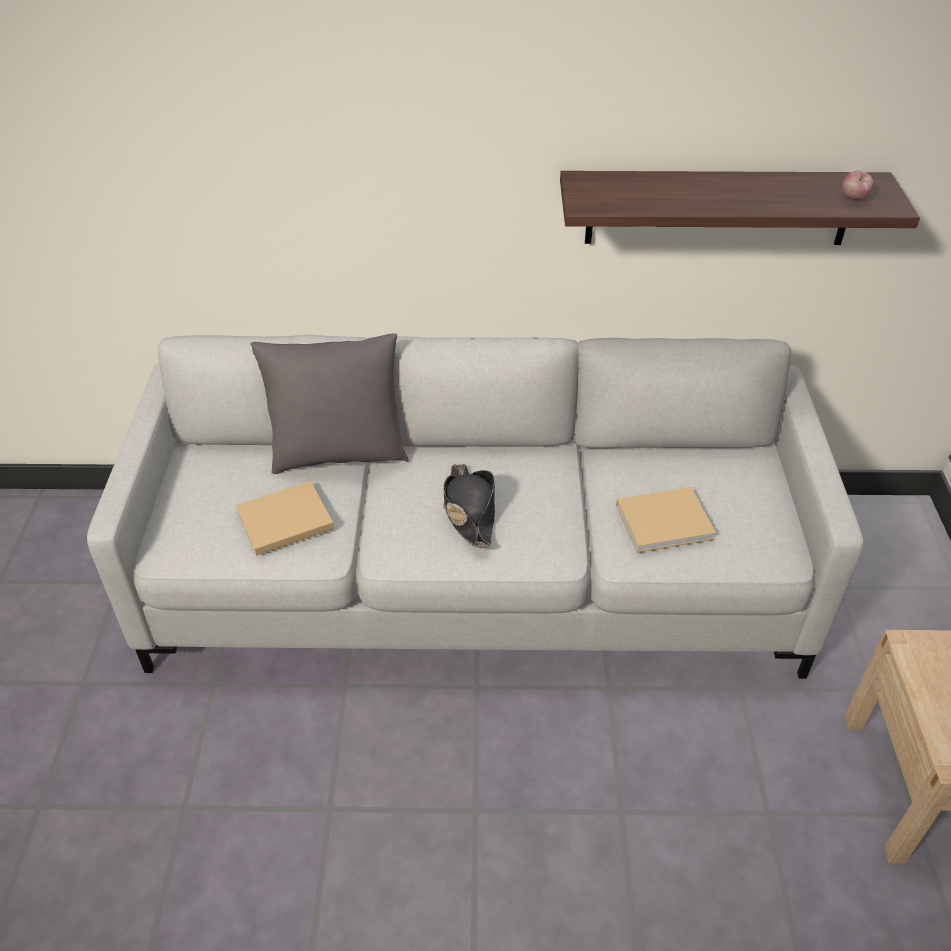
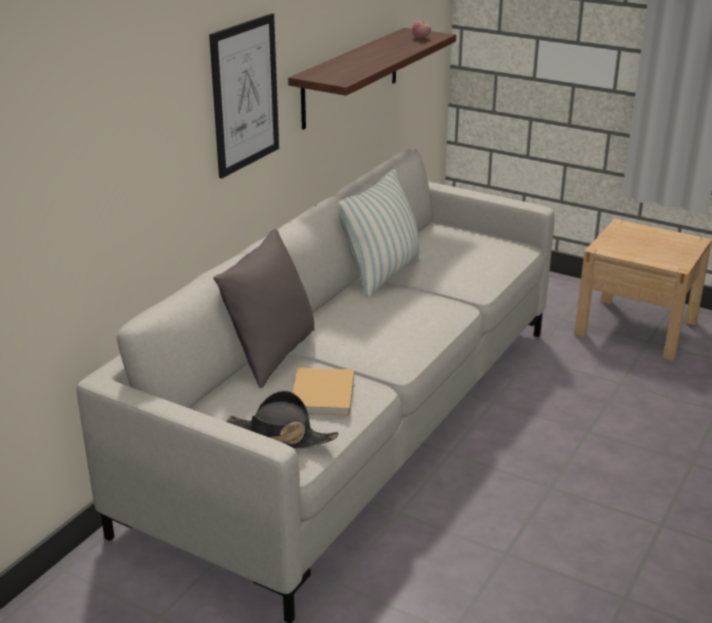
camera: 60 degrees left, 15 degrees down
black hat [443,464,495,548] -> black hat moved to [226,391,339,449]
beige book [616,487,716,553] -> none
none -> picture [209,13,279,178]
none -> pillow [338,169,421,298]

